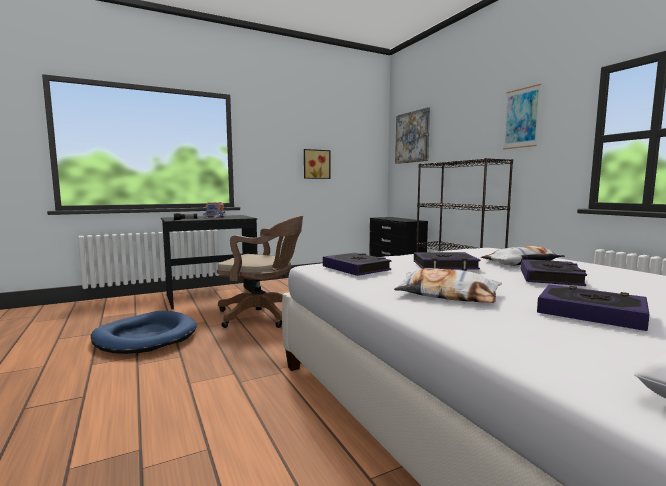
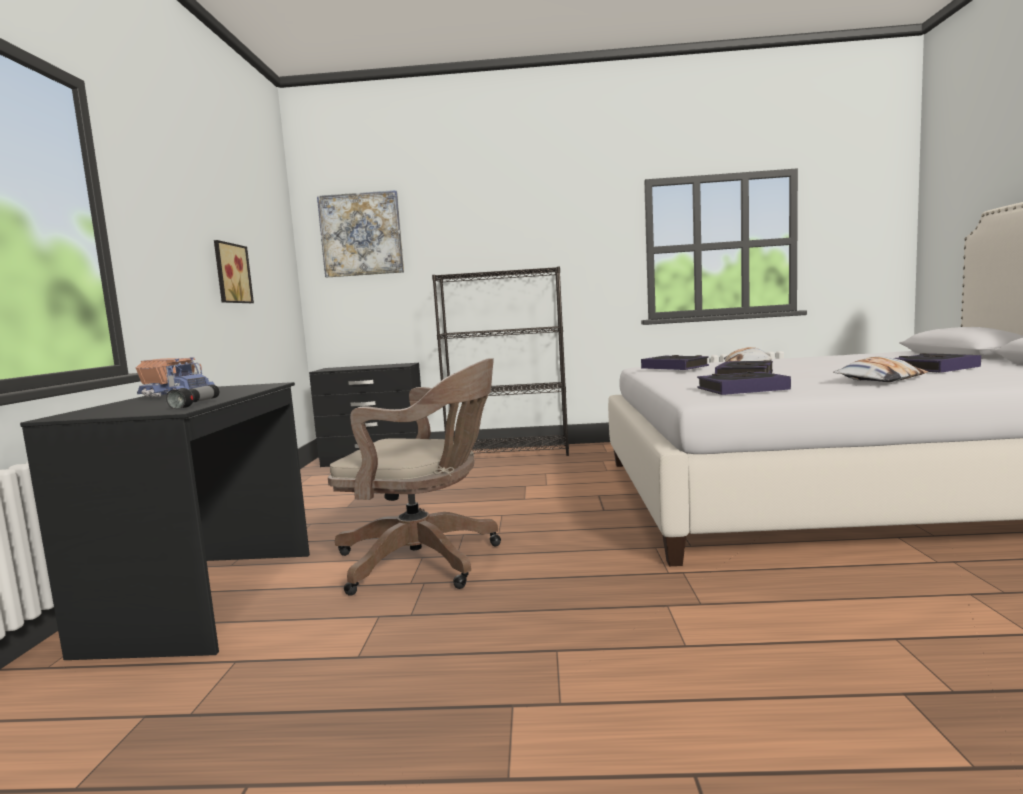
camera: 60 degrees left, 0 degrees up
blue dog bed [91,311,197,354] -> none
brown office chair [217,216,303,328] -> brown office chair turned 60 degrees clockwise [328,358,501,596]
picture [503,84,541,149] -> none
book [521,259,587,286] -> book moved to [641,355,709,370]

